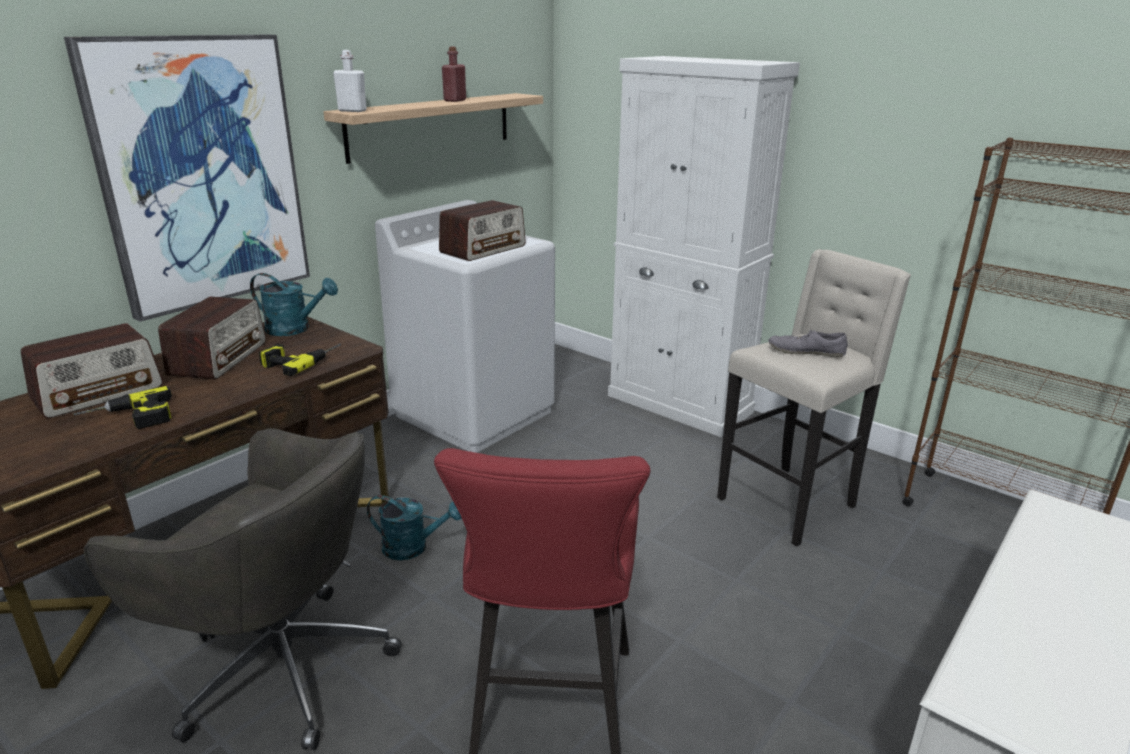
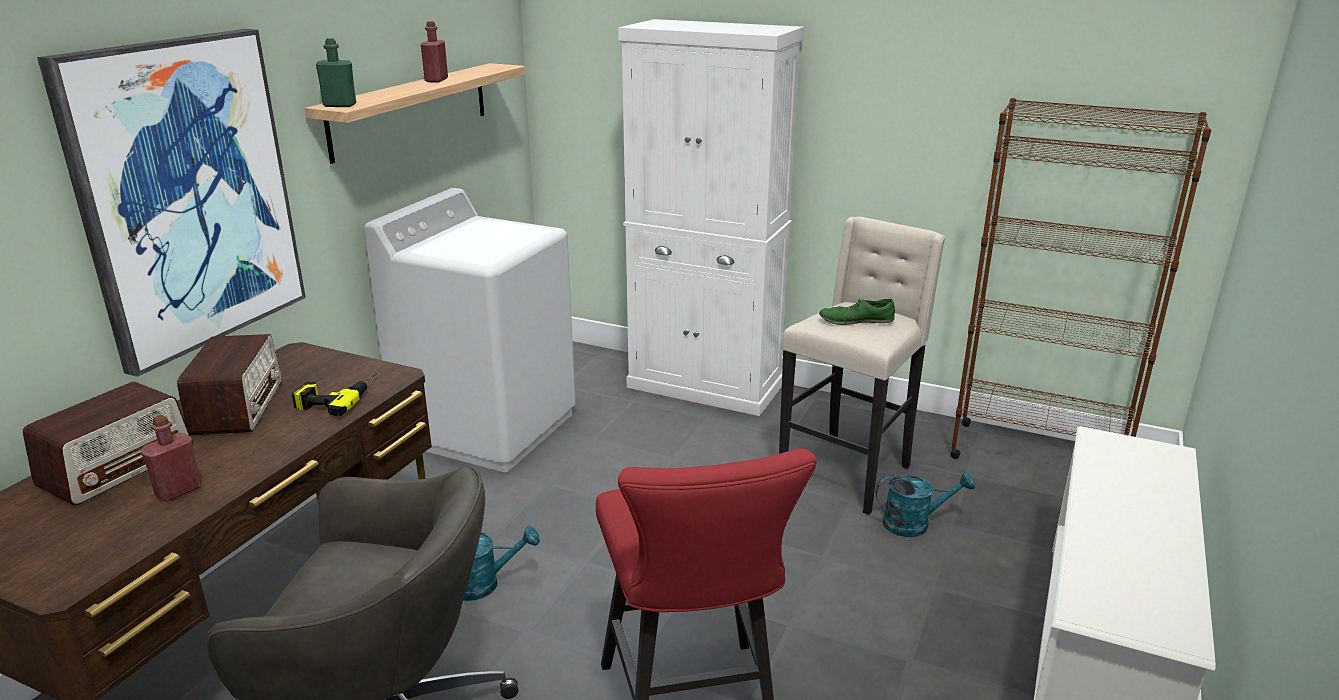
camera: 15 degrees left, 0 degrees up
power drill [73,386,172,429] -> red bottle [141,415,201,502]
turquoise watering can [250,273,338,336] -> turquoise watering can moved to [875,471,975,537]
white bottle [333,50,367,112] -> green bottle [316,38,356,107]
radio [439,200,526,261] -> none
grey shoe [768,329,848,357] -> green shoe [819,298,895,325]

